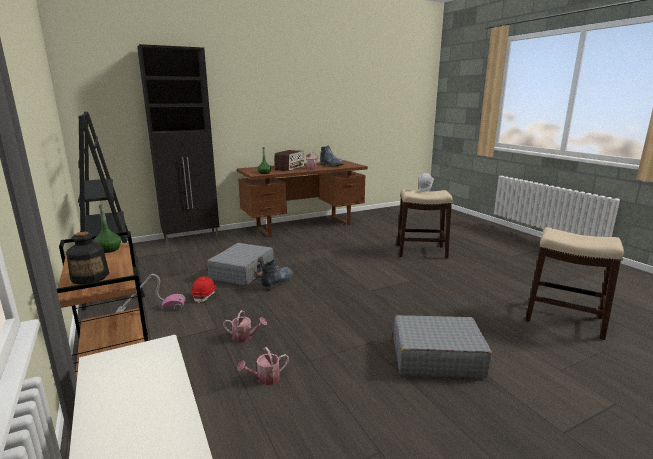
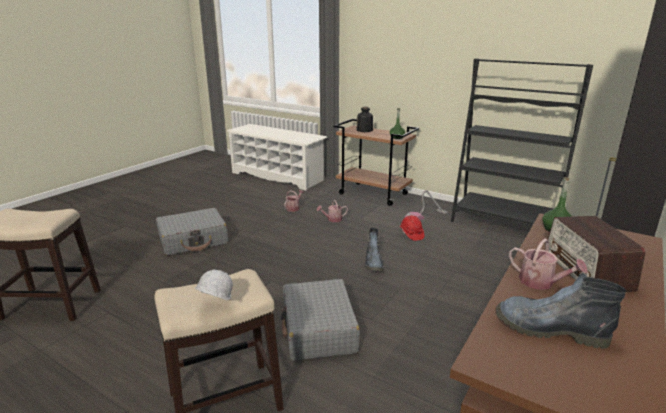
camera: 150 degrees right, 5 degrees up
grey suitcase [207,243,274,286] -> grey suitcase moved to [281,279,360,361]

